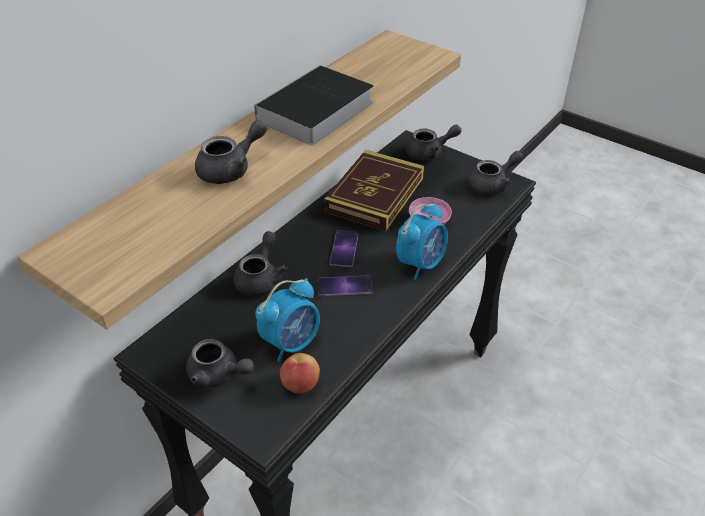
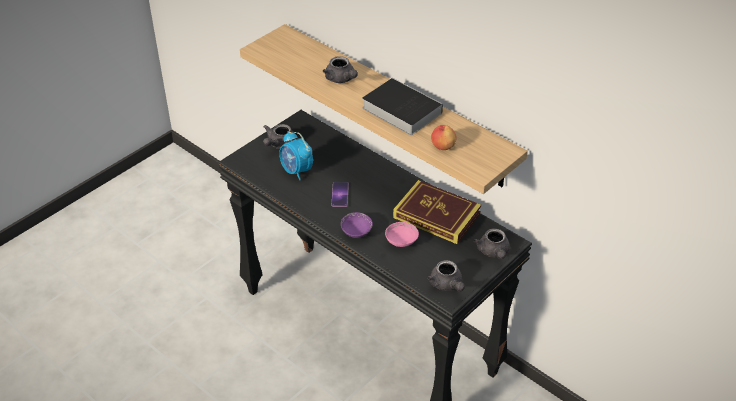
camera: 95 degrees right, 0 degrees up
grey teapot [233,231,287,296] -> none
apple [280,353,320,393] -> apple moved to [431,125,457,150]
phone [329,230,358,267] -> none
alarm clock [396,203,448,280] -> purple bowl [341,212,373,238]

